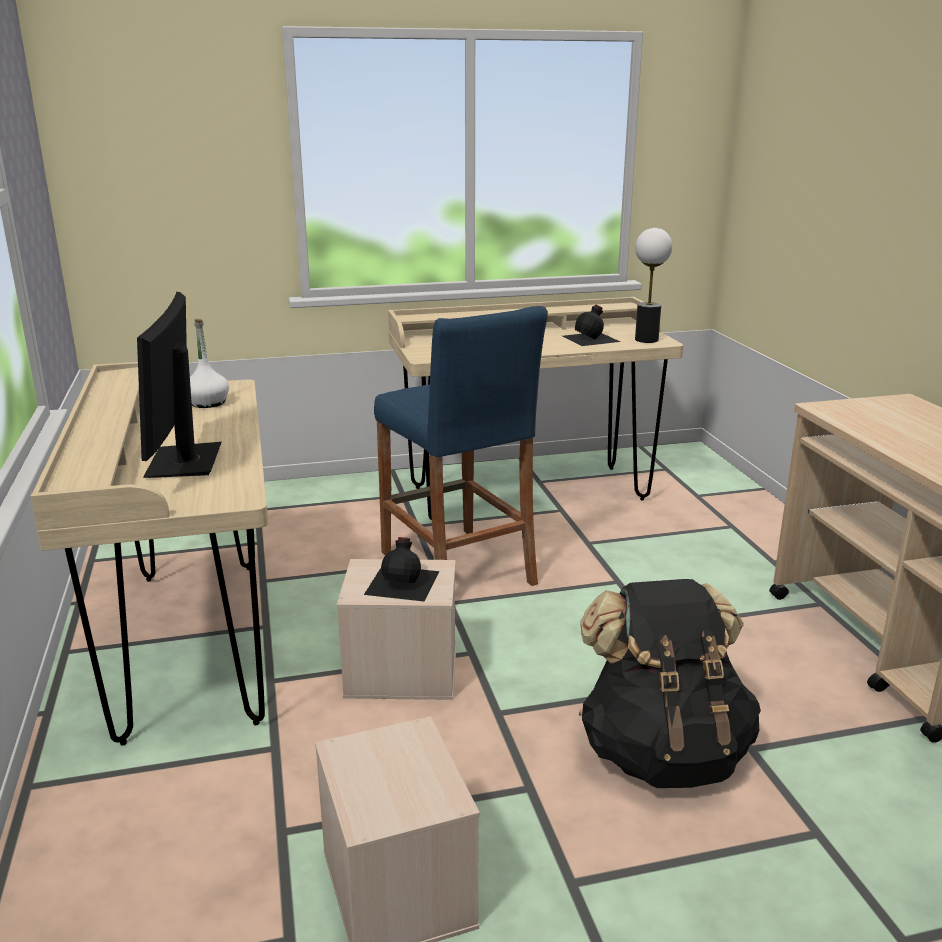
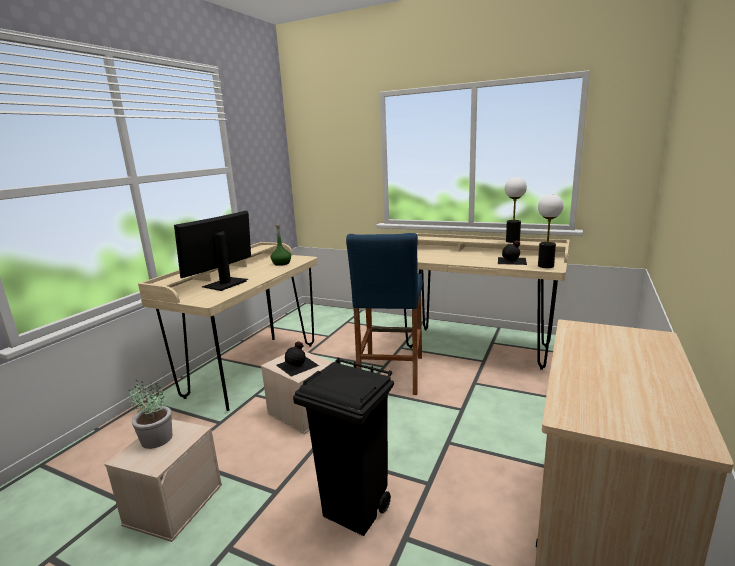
camera: 40 degrees right, 5 degrees down
white bottle [190,319,229,408] -> green bottle [271,225,291,266]
black backpack [579,579,761,788] -> black trash can [293,358,394,536]
none -> potted plant [128,380,172,449]
none -> table lamp [505,177,527,243]

